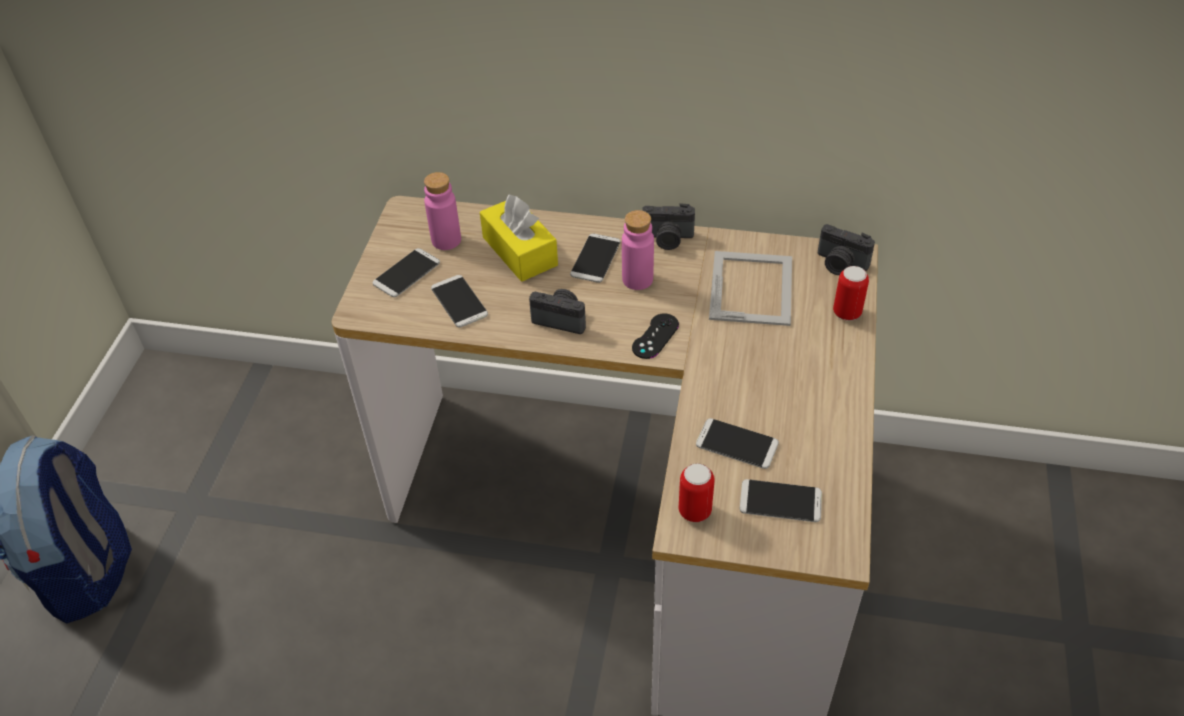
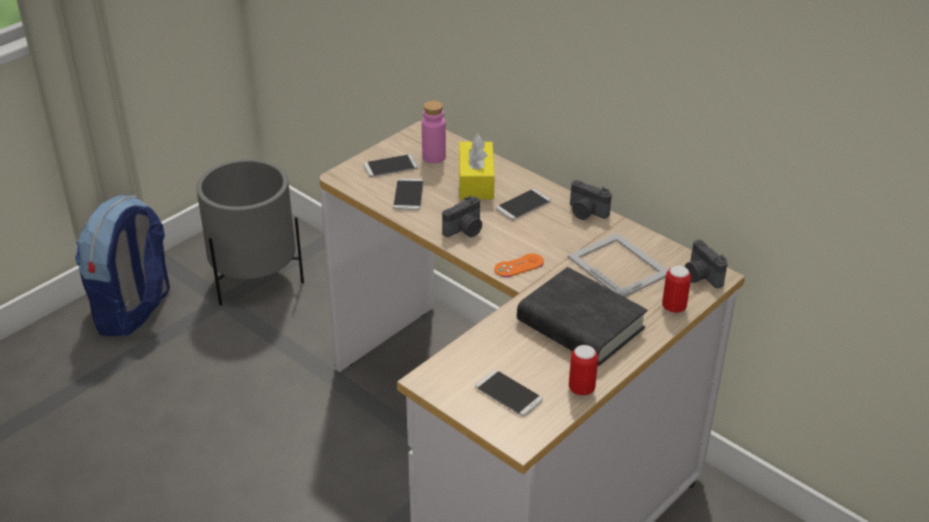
camera: 30 degrees right, 10 degrees down
camera [529,289,586,334] -> camera turned 90 degrees clockwise [442,196,482,237]
pink bottle [622,210,654,290] -> none
black game controller [632,313,679,359] -> orange game controller [494,253,544,277]
can [679,463,715,522] -> can moved to [569,345,598,396]
phone [696,418,779,469] -> none
picture frame [709,251,792,326] -> picture frame turned 75 degrees counterclockwise [568,233,668,297]
none -> grey planter [196,159,304,306]
none -> black book [517,267,647,366]

